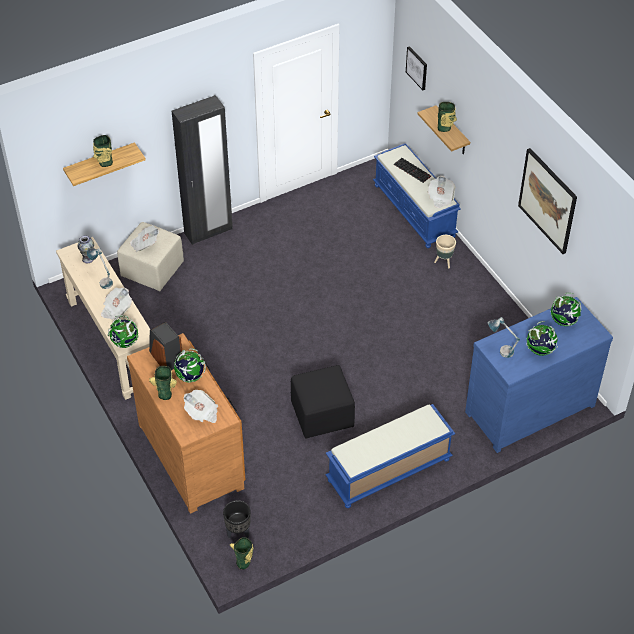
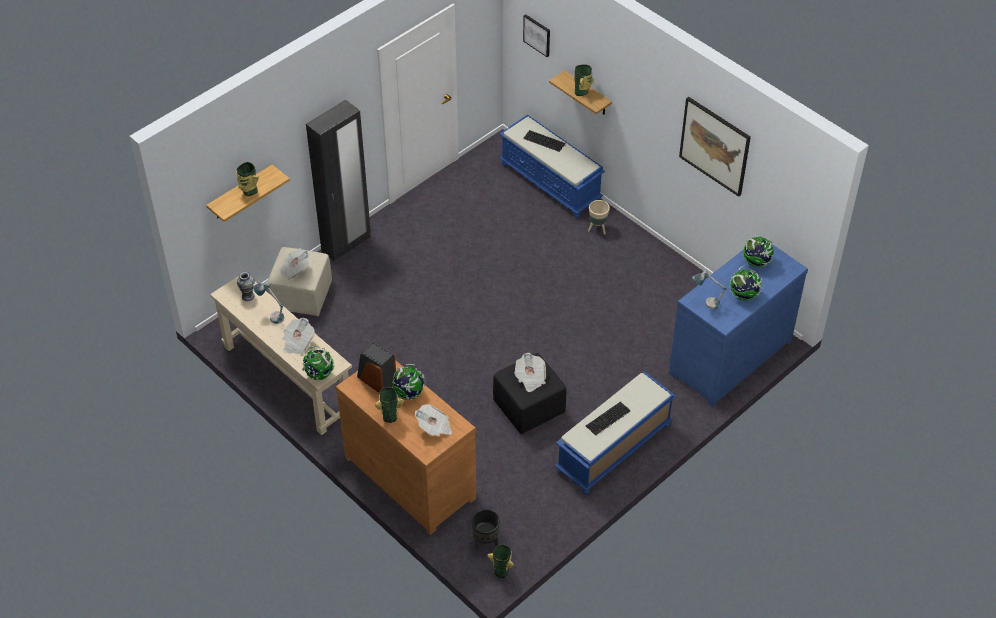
camera: 15 degrees left, 0 degrees up
newspaper [427,176,456,208] -> newspaper moved to [514,353,546,392]
none -> keyboard [586,402,631,436]

